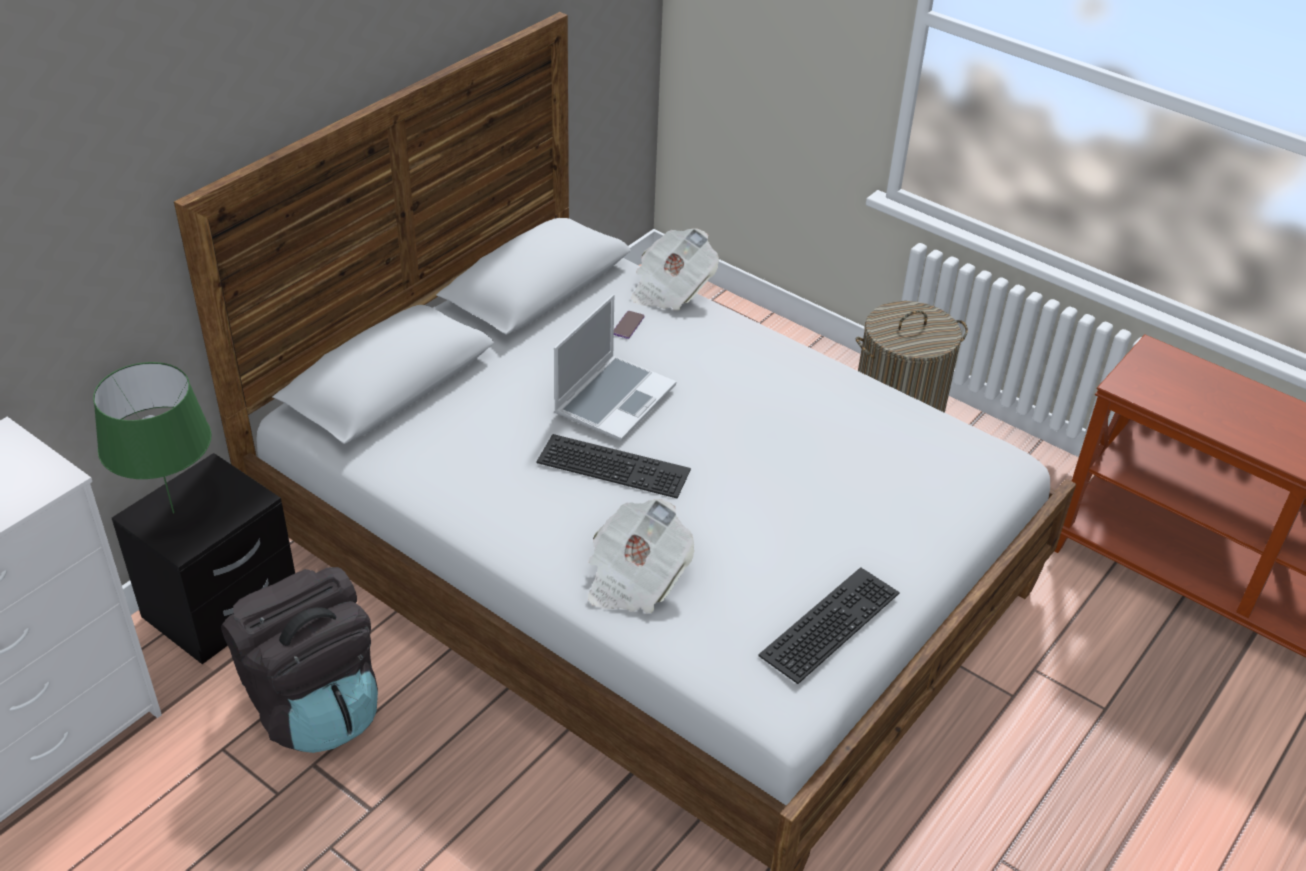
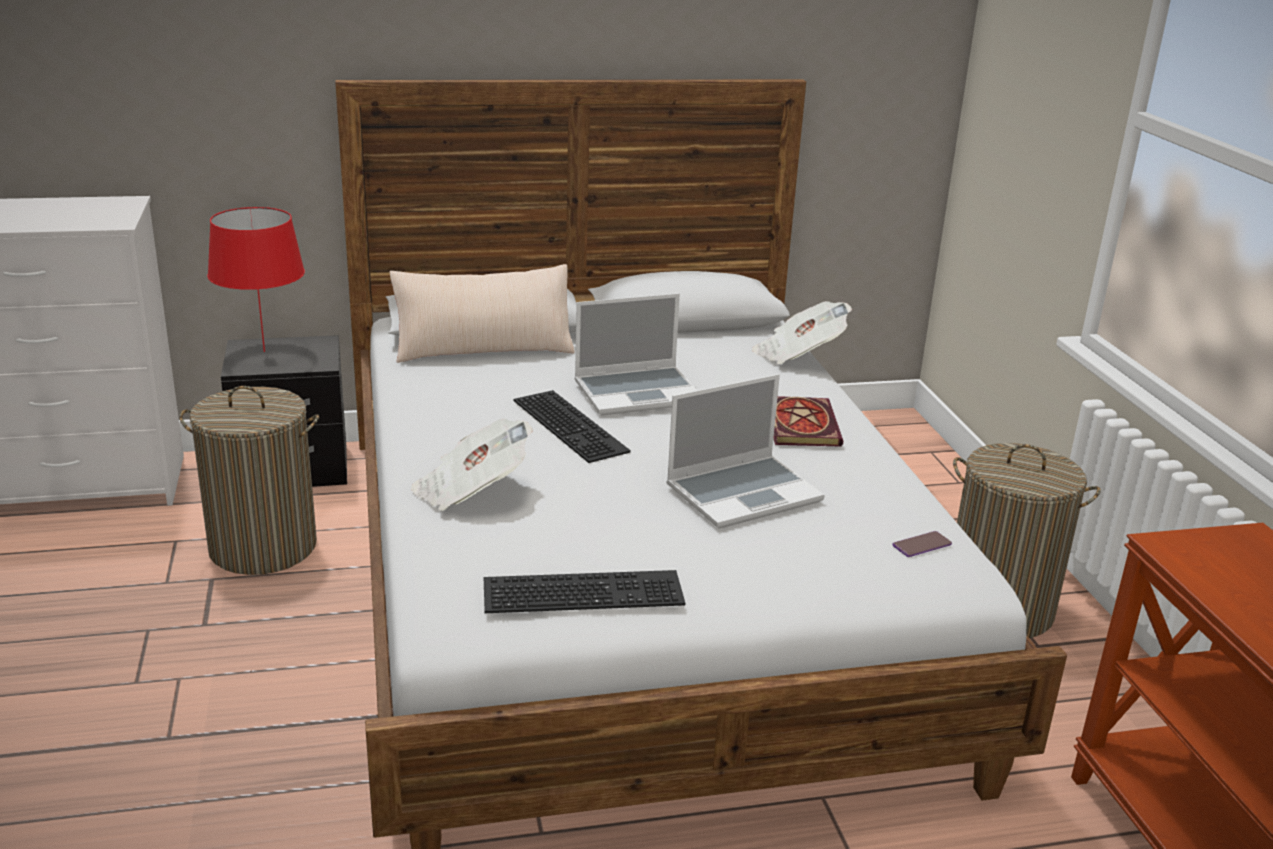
camera: 40 degrees right, 15 degrees down
green table lamp [93,362,212,513] -> red table lamp [207,207,305,352]
black backpack [221,567,378,753] -> laundry basket [180,386,319,575]
phone [614,311,645,339] -> phone moved to [892,531,952,557]
none -> beige pillow [390,264,575,363]
none -> laptop [666,374,824,529]
none -> book [773,396,843,447]

